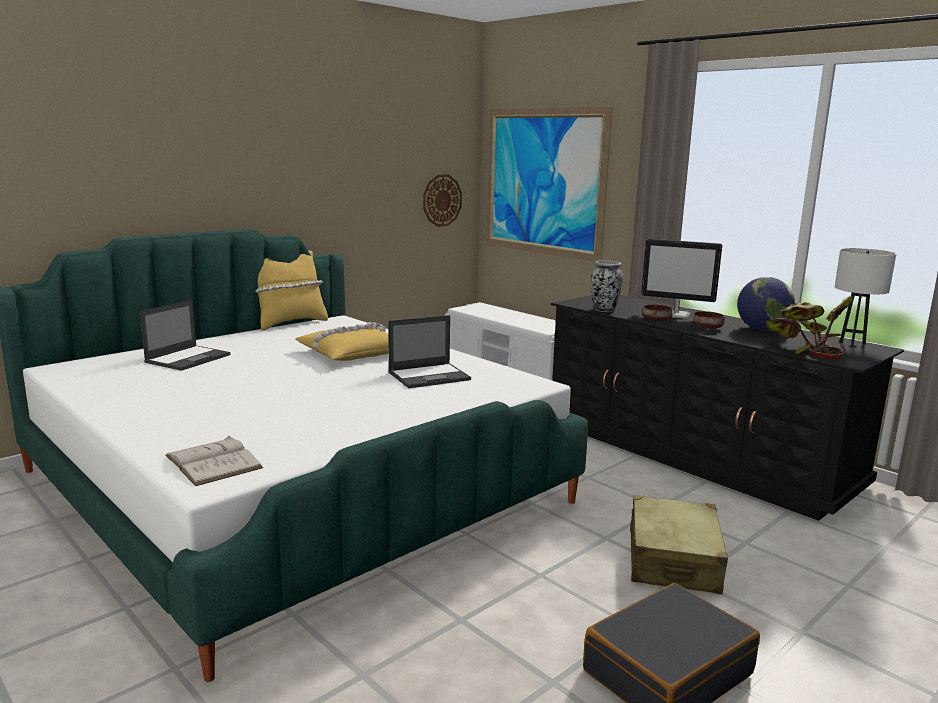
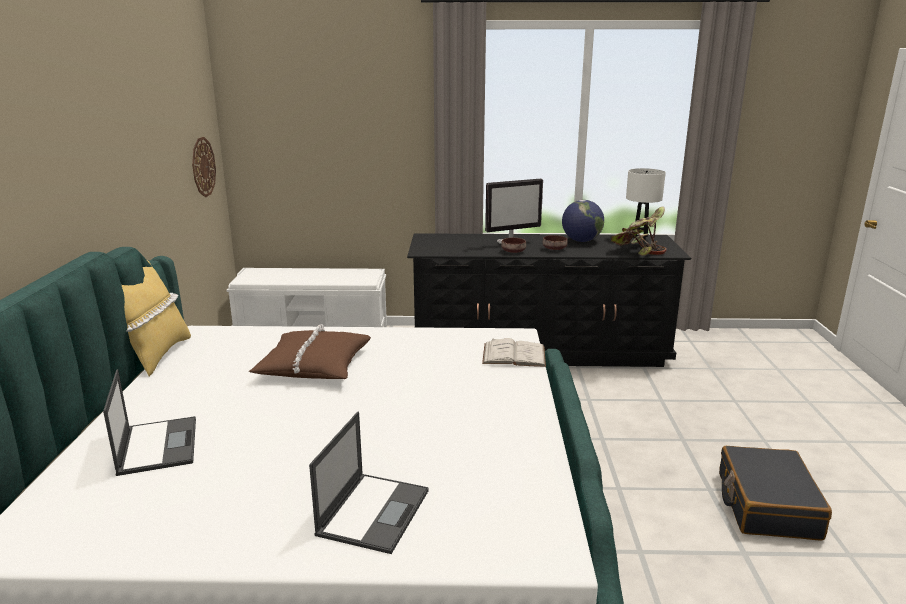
camera: 45 degrees left, 5 degrees up
white book [165,435,263,486] -> white book moved to [482,338,546,367]
yellow pillow [295,322,389,361] -> brown pillow [249,324,371,379]
laptop [388,315,471,388] -> laptop moved to [309,412,429,554]
picture [486,106,613,262] -> none
vase [591,260,623,312] -> none
beige suitcase [630,495,728,594] -> none

